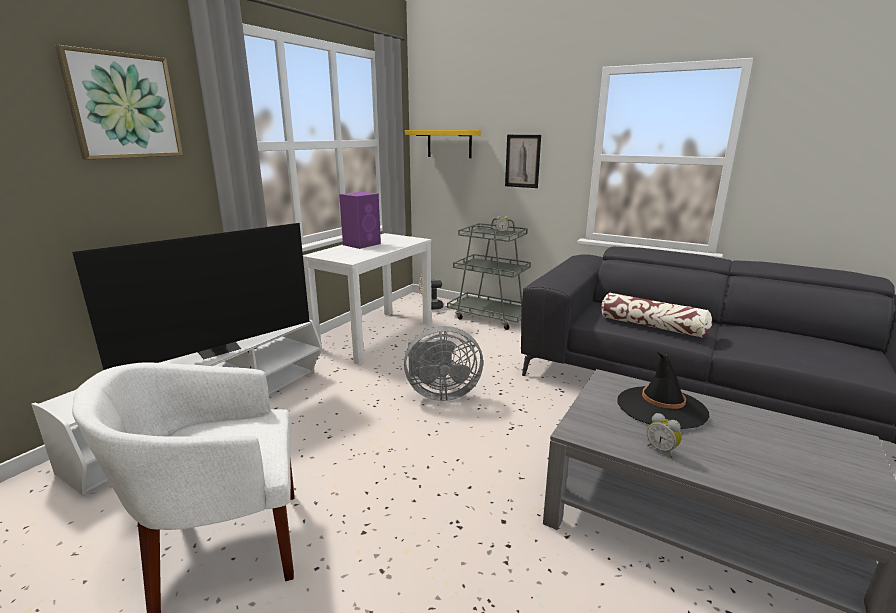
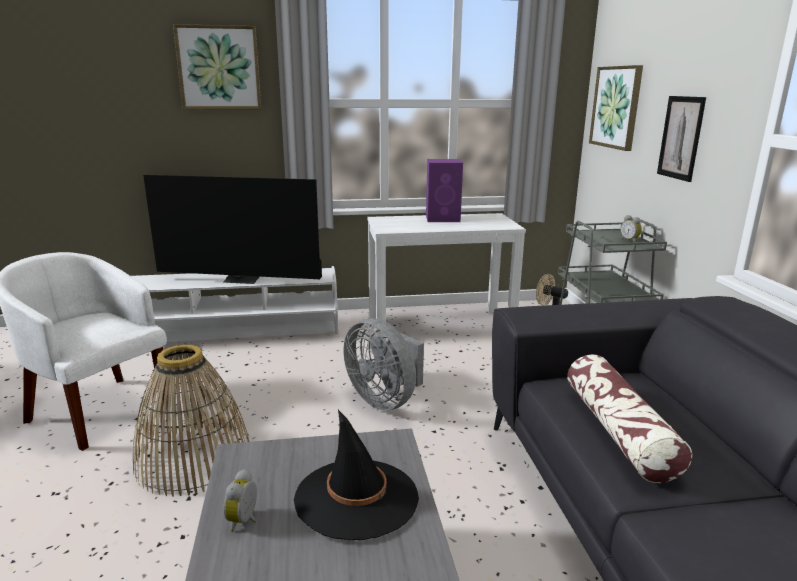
camera: 50 degrees right, 0 degrees up
yellow shelf [405,130,481,158] -> picture [589,65,643,151]
none -> basket [133,345,250,497]

